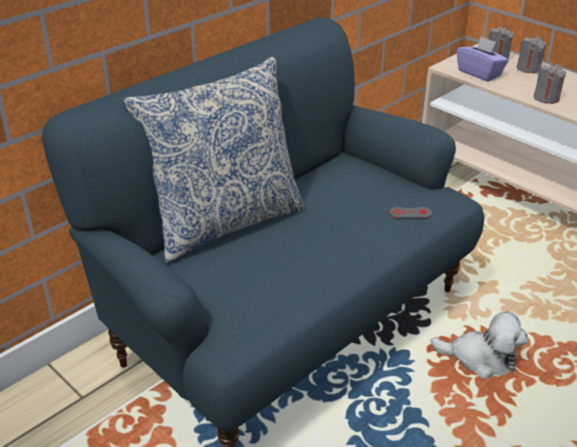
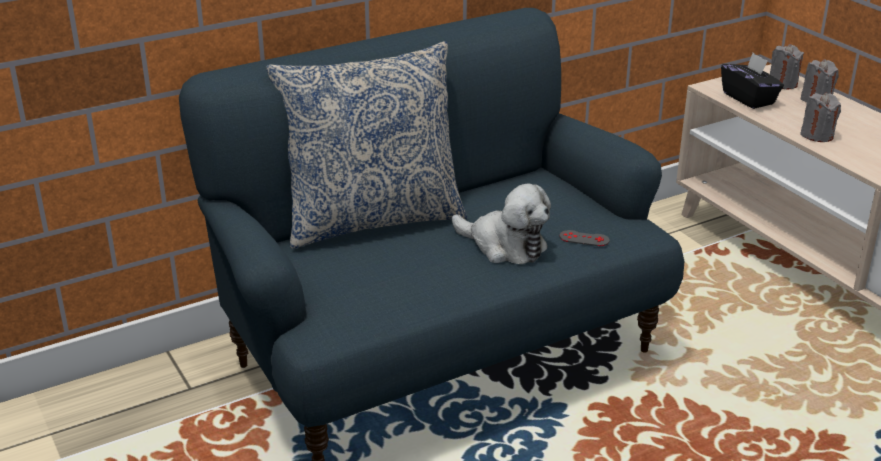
camera: 15 degrees right, 5 degrees down
plush toy [431,311,528,379] -> plush toy moved to [452,183,551,264]
purple tissue box [457,36,509,81] -> black tissue box [721,53,784,109]

